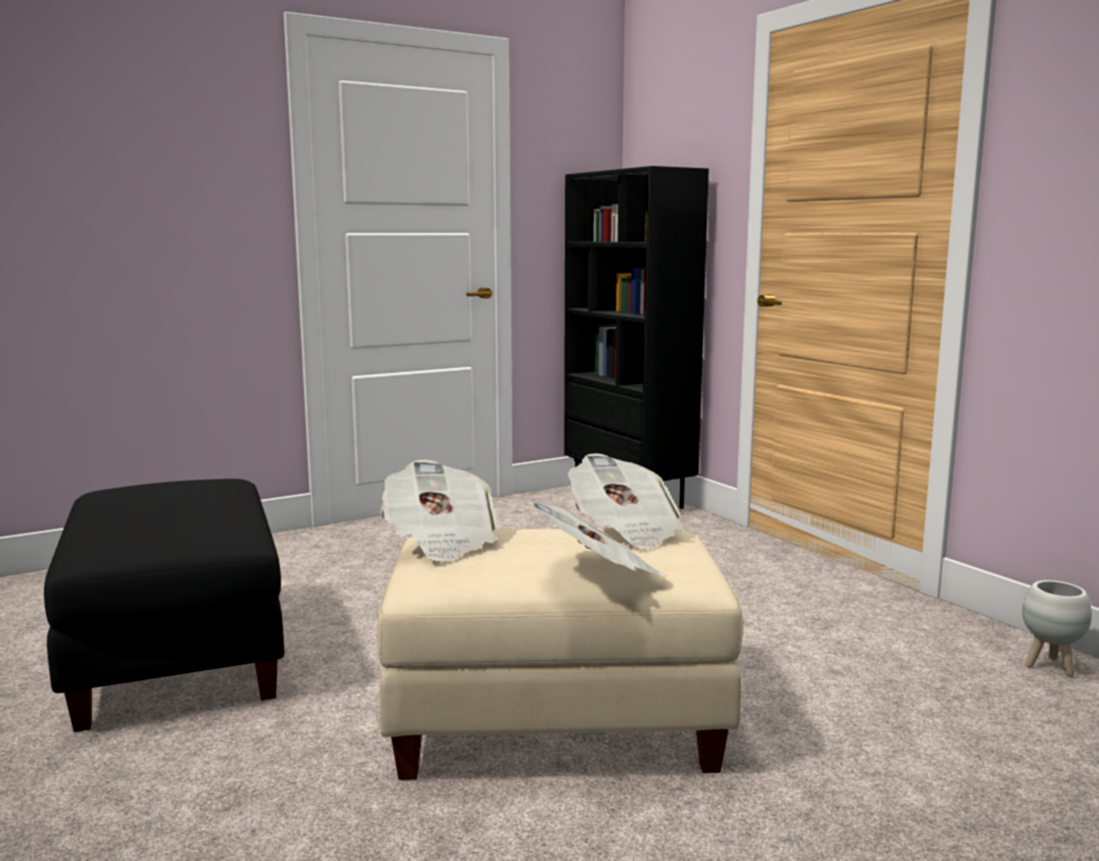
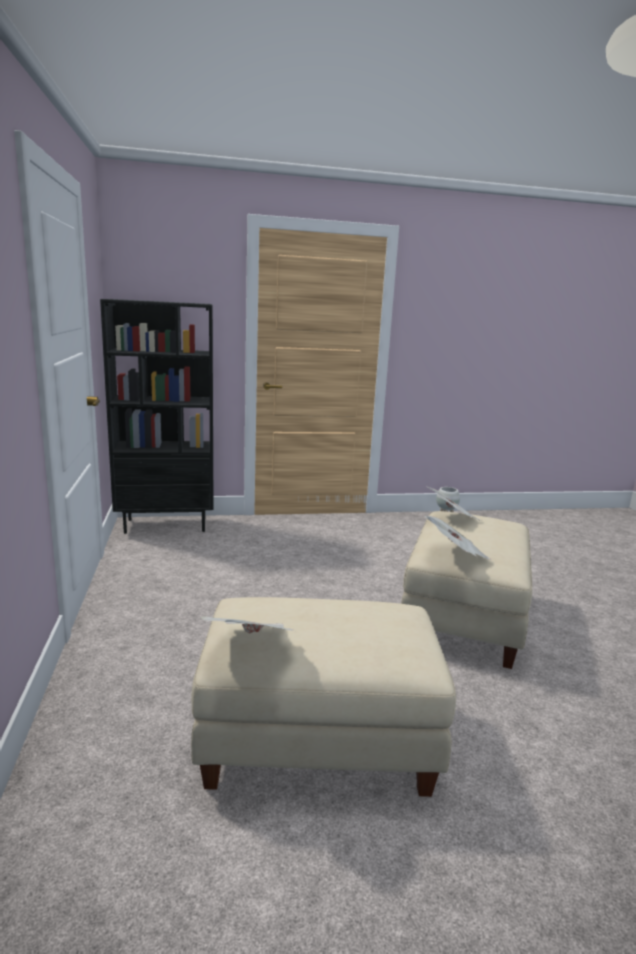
camera: 70 degrees left, 5 degrees up
black ottoman [44,479,284,732] -> beige ottoman [191,597,456,797]
newspaper [527,502,668,576] -> newspaper moved to [201,616,293,633]

